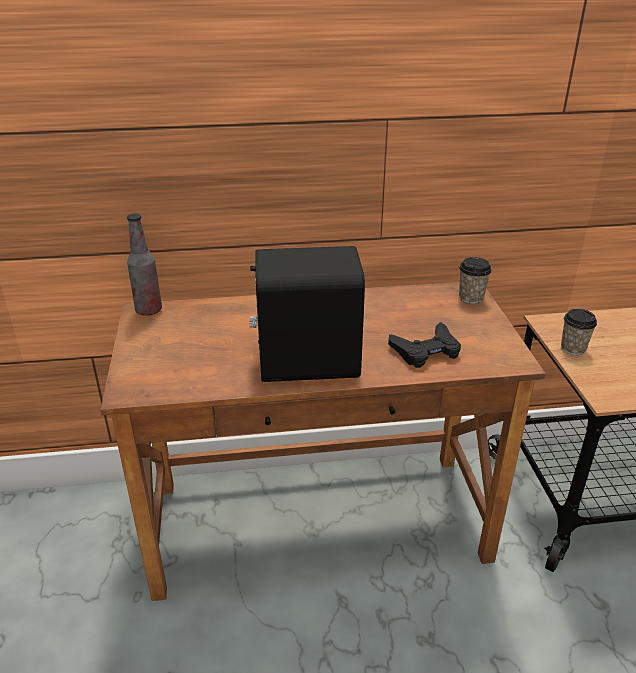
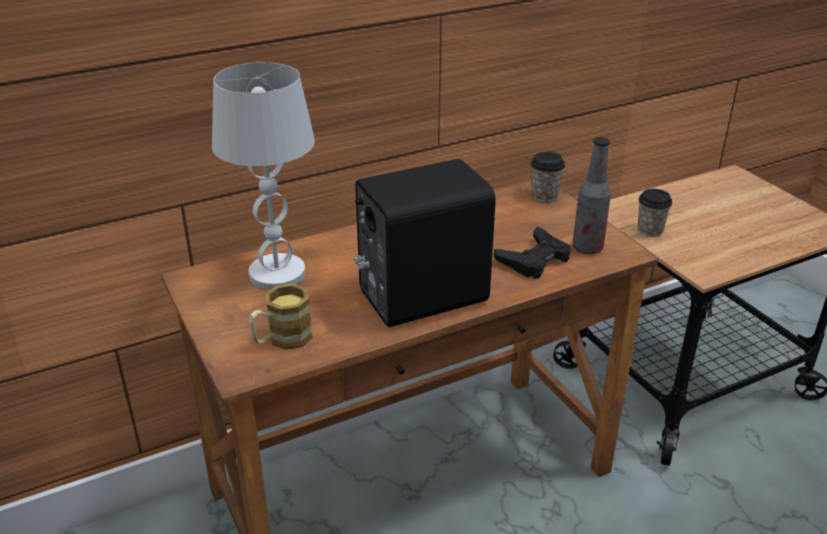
camera: 20 degrees left, 0 degrees up
bottle [127,213,162,316] -> bottle moved to [572,137,611,254]
none -> white table lamp [212,62,315,290]
none -> mug [249,283,313,350]

